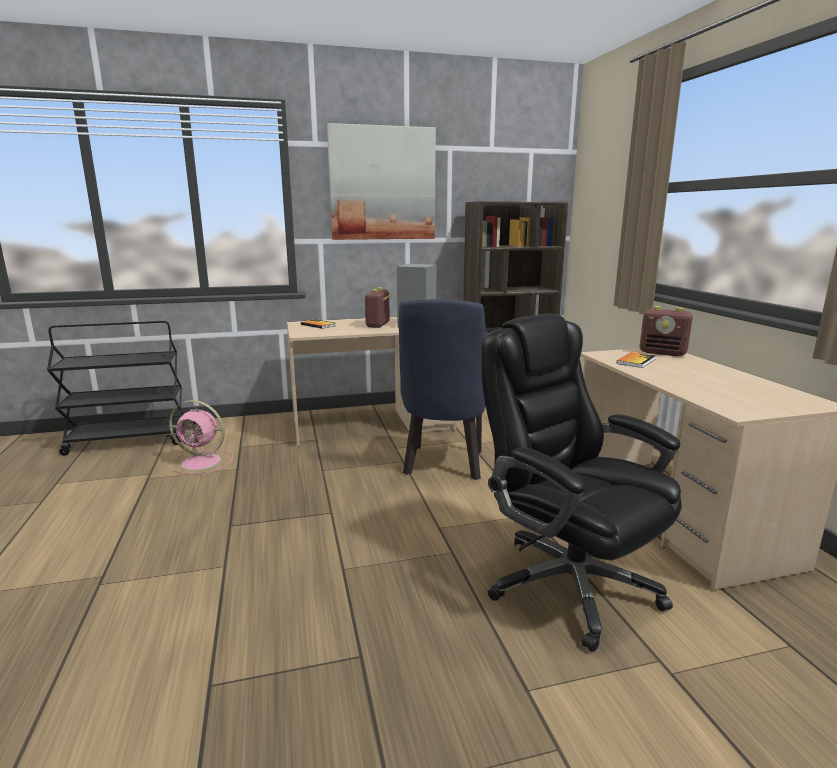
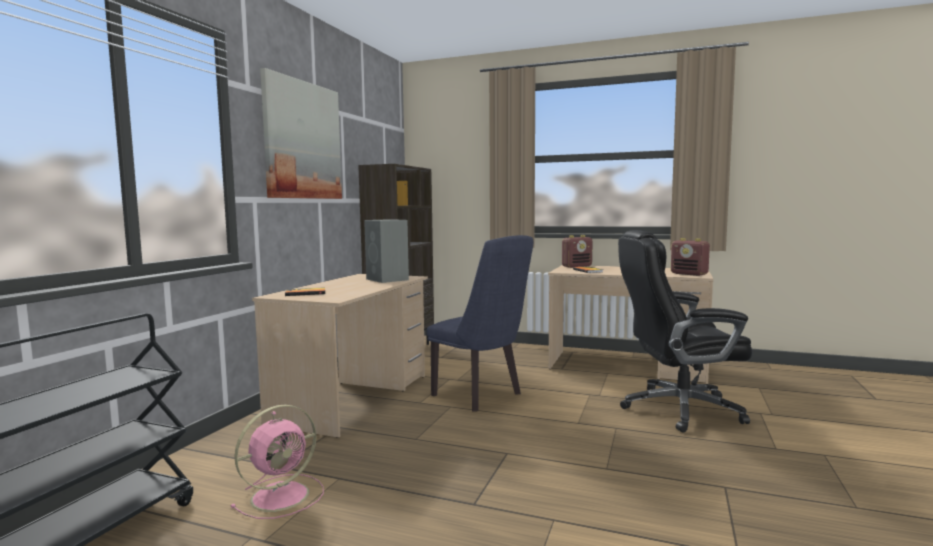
camera: 55 degrees left, 10 degrees down
radio [365,287,391,328] -> radio moved to [671,238,710,276]

